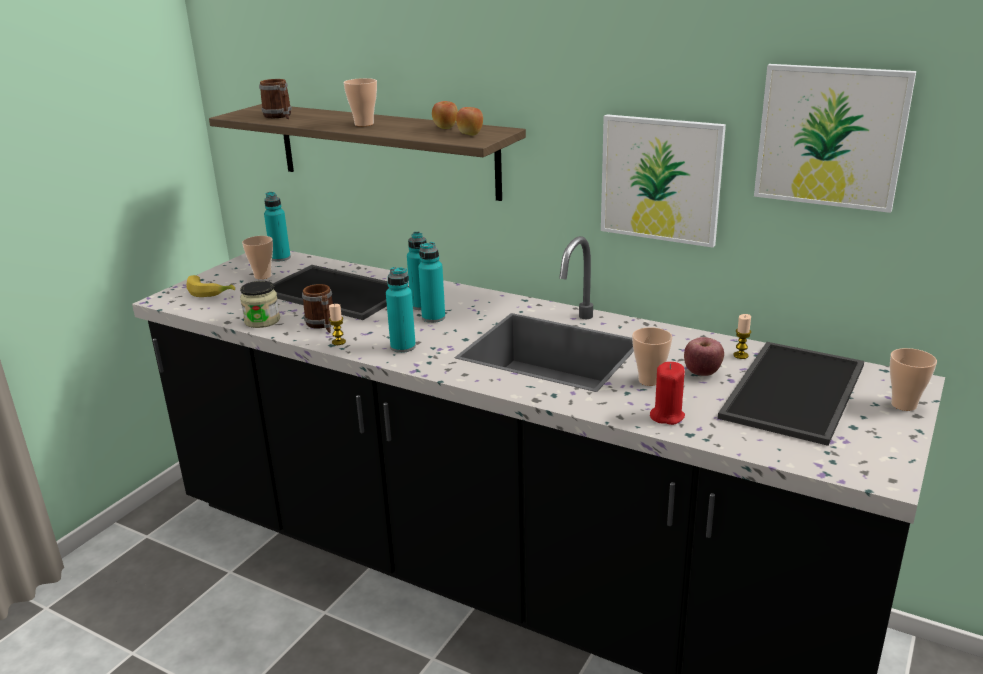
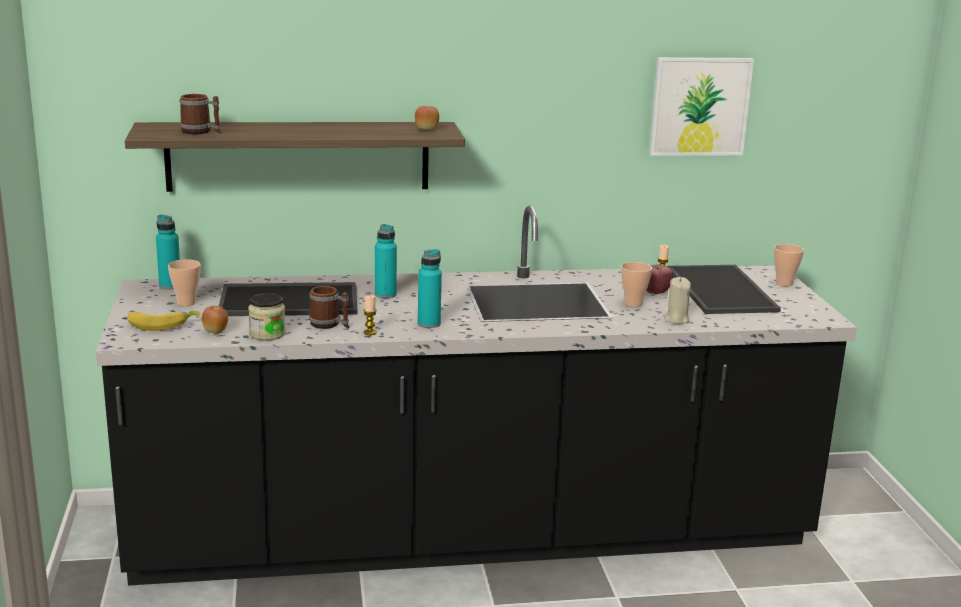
camera: 40 degrees left, 5 degrees down
cup [344,78,377,126] -> none
turquoise bottle [418,242,445,323] -> none
apple [432,101,458,129] -> apple moved to [202,306,228,334]
picture [601,114,726,248] -> none
red candle [650,362,685,425] -> beige candle [663,277,691,324]

